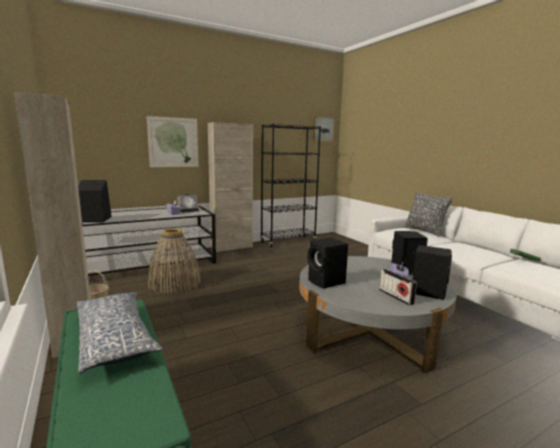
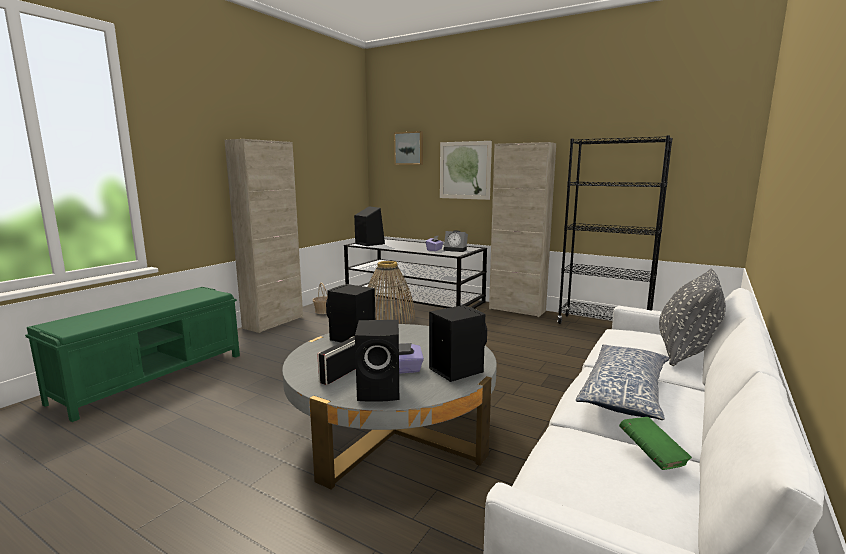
camera: 60 degrees right, 0 degrees up
pillow [76,292,162,374] -> pillow moved to [576,344,669,420]
picture [313,116,335,141] -> picture moved to [394,131,423,165]

